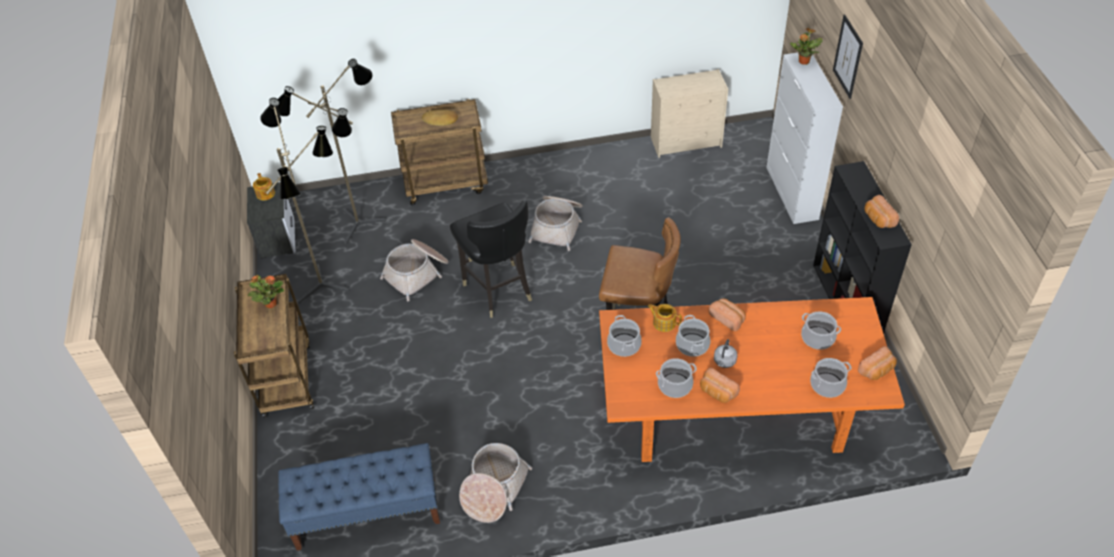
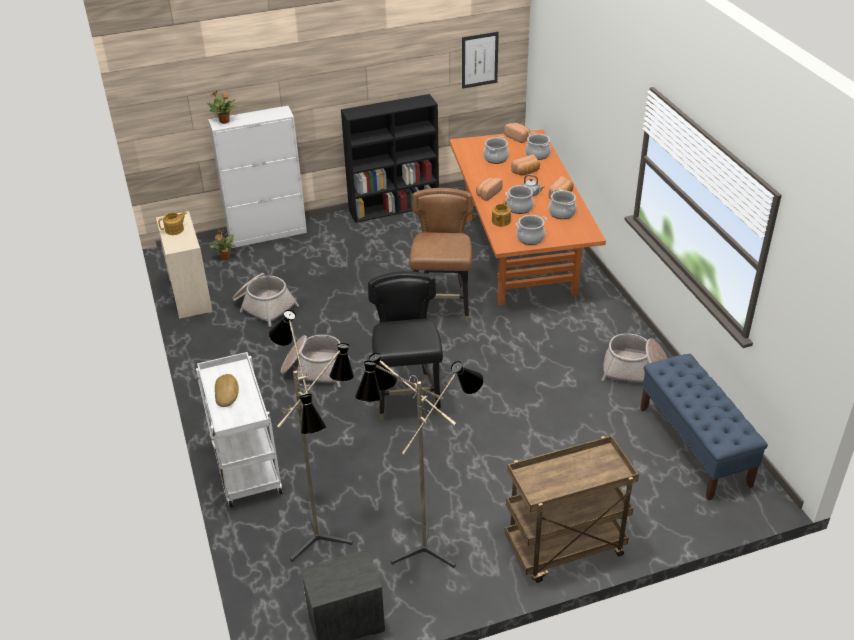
camera: 100 degrees left, 10 degrees down
potted plant [248,275,284,308] -> potted plant moved to [210,229,235,260]
teapot [253,173,275,200] -> teapot moved to [158,212,187,235]
basket [380,239,449,301] -> basket moved to [232,273,299,327]
brown cart [391,99,488,205] -> white cart [196,352,283,508]
black chair [450,200,532,318] -> black chair turned 60 degrees counterclockwise [368,271,443,421]
picture [833,15,863,99] -> picture moved to [462,32,499,89]
bread [865,195,899,228] -> bread moved to [511,154,540,176]

